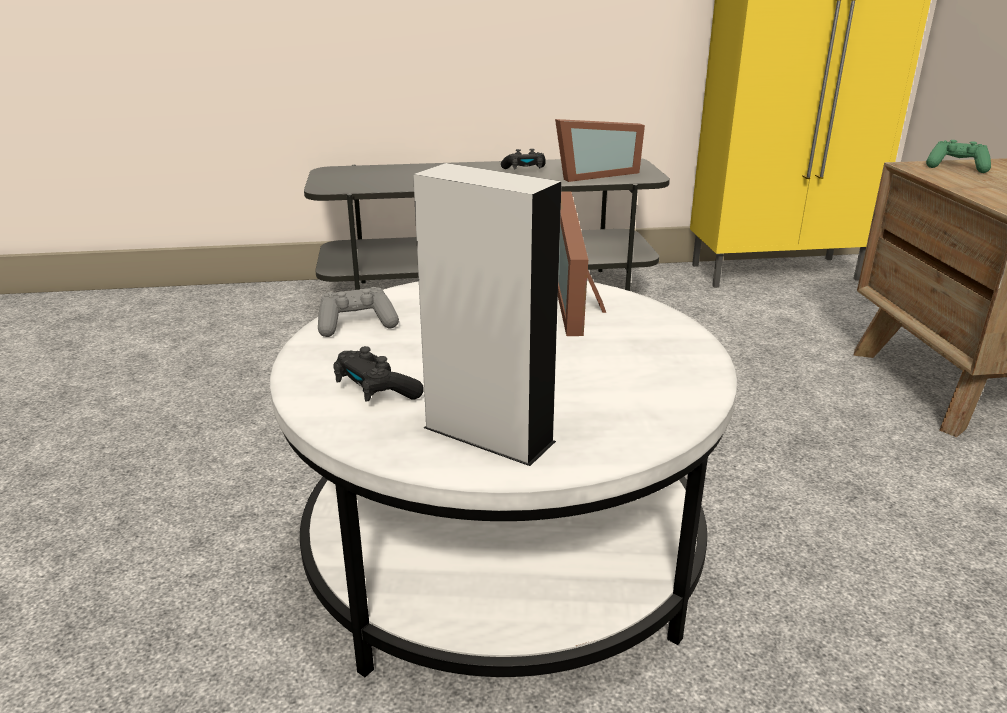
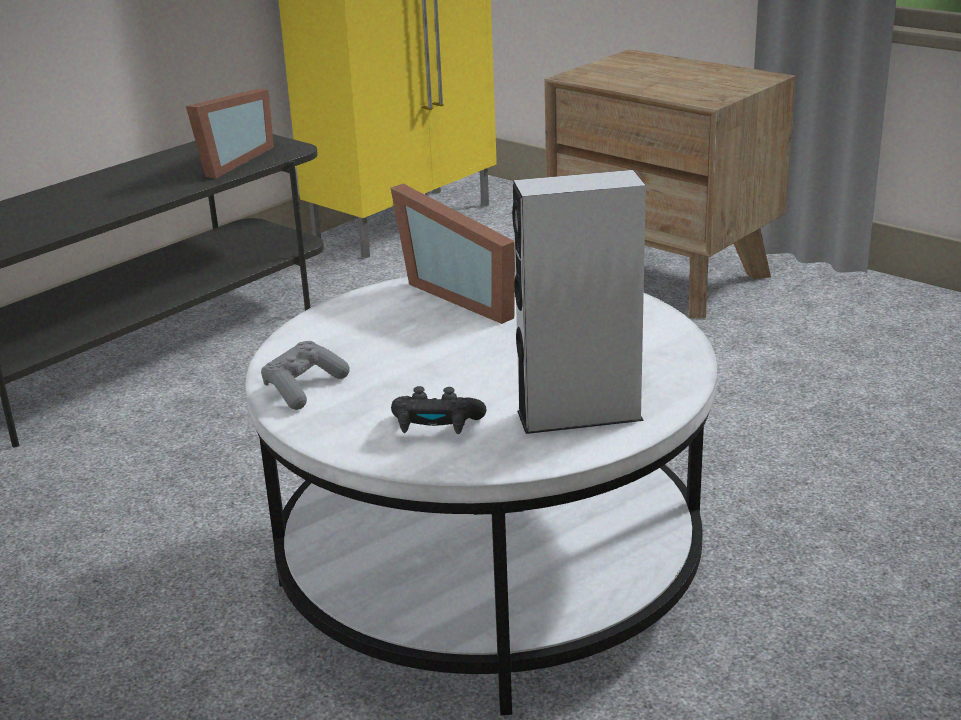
camera: 40 degrees left, 0 degrees up
black game controller [501,149,546,169] -> none
green game controller [926,140,991,173] -> none

